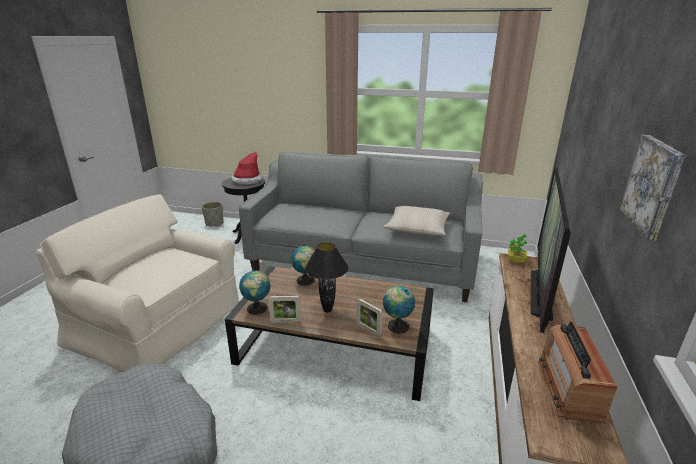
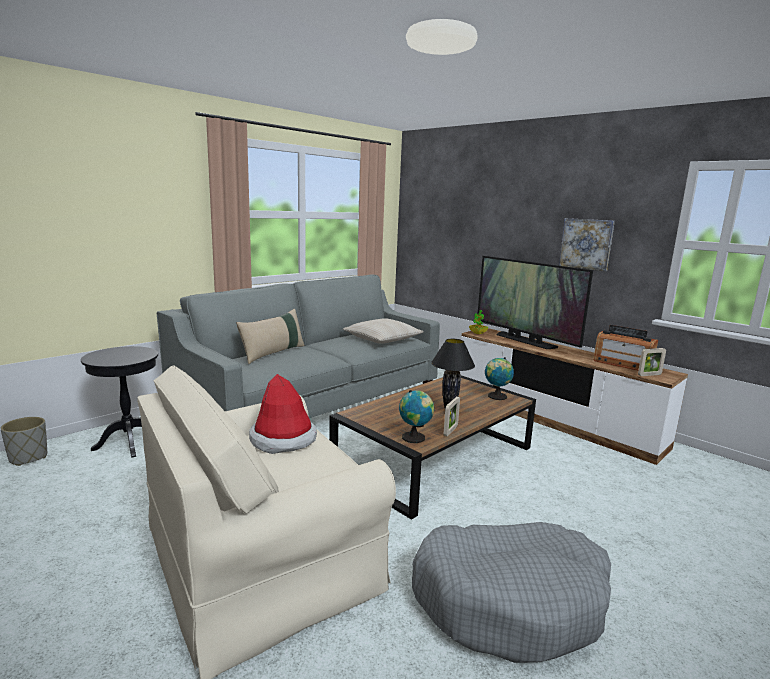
camera: 60 degrees left, 10 degrees down
hat [231,152,262,185] -> hat moved to [249,374,317,454]
globe [291,244,315,285] -> none
picture frame [356,299,383,336] -> picture frame moved to [638,348,666,376]
none -> beige pillow [236,309,305,364]

